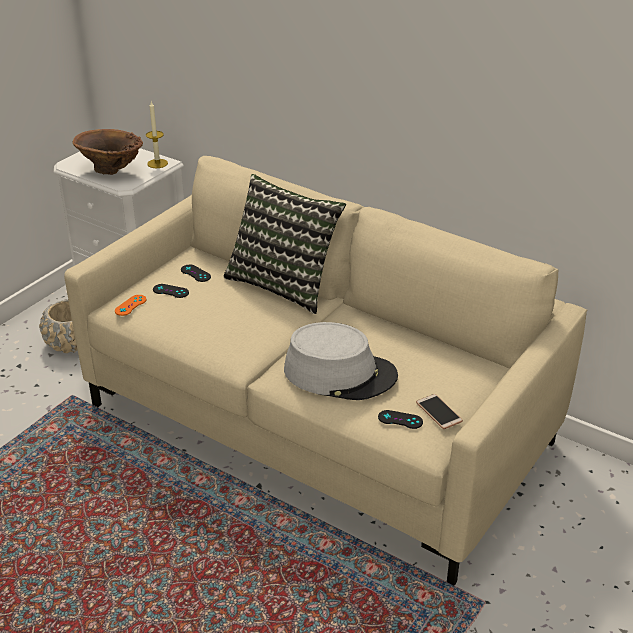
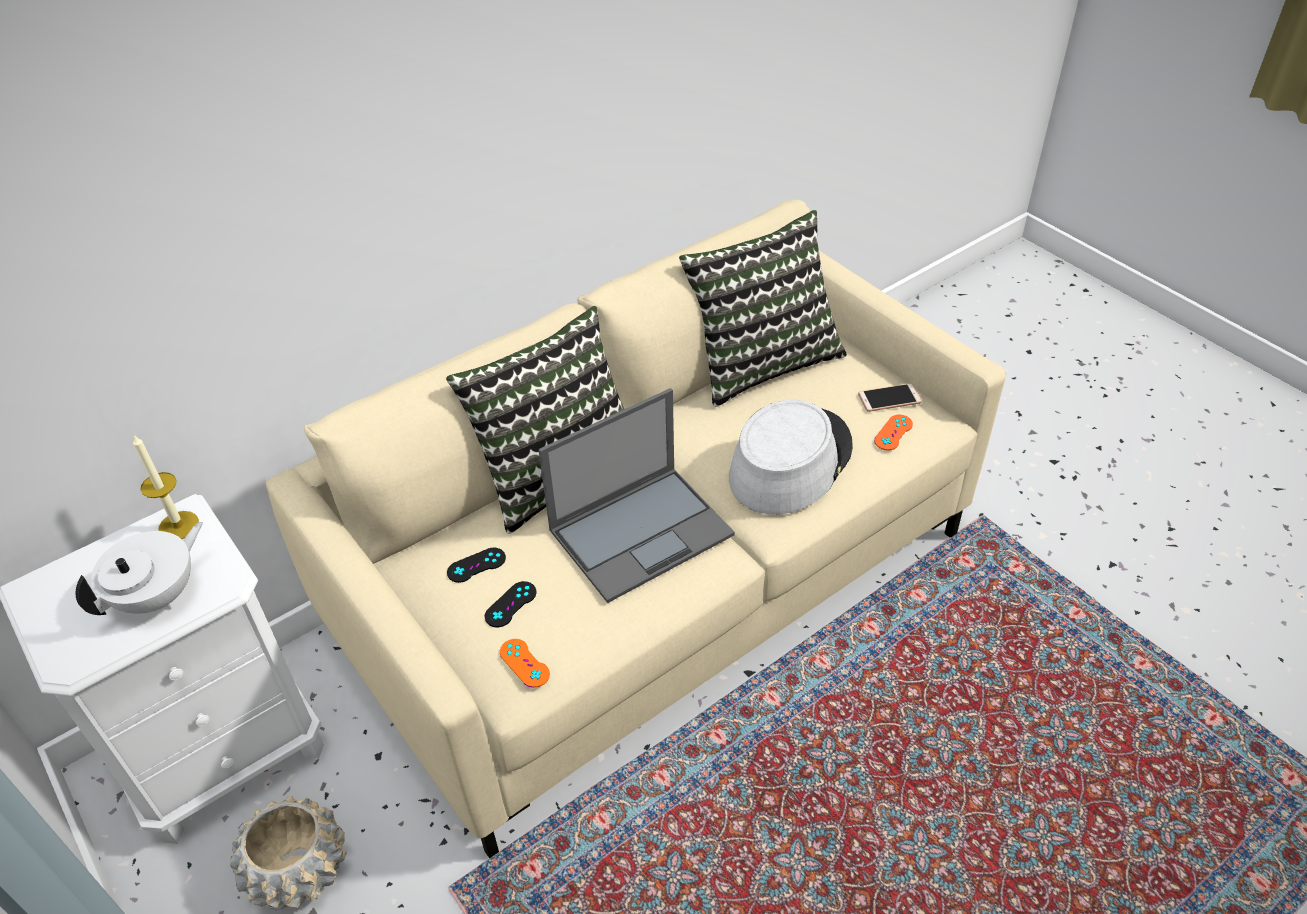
camera: 70 degrees left, 10 degrees up
brown vase [72,129,143,175] -> white teapot [75,522,203,615]
black game controller [378,410,423,429] -> orange game controller [874,415,913,451]
none -> laptop [538,388,735,603]
none -> pillow [679,210,847,407]

